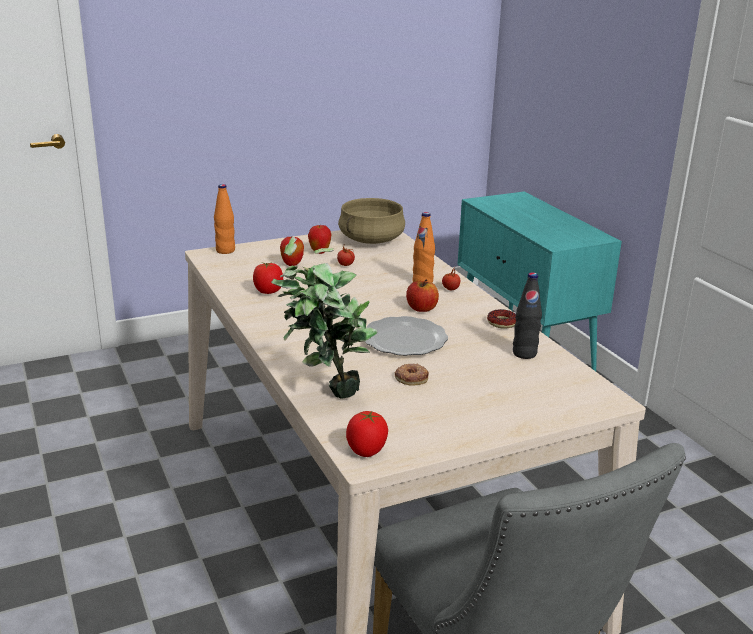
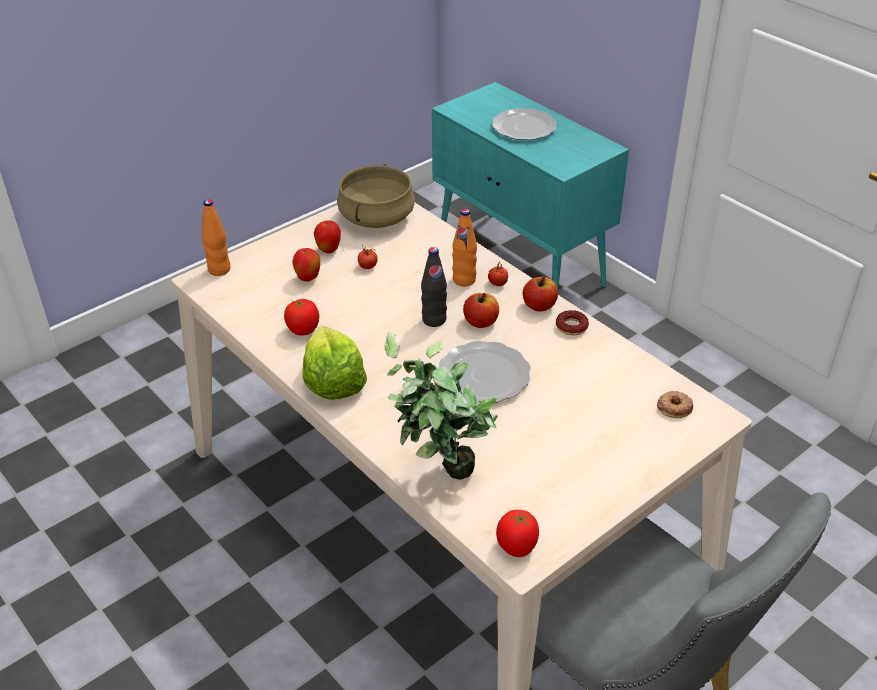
camera: 15 degrees left, 15 degrees up
donut [394,364,429,386] -> donut moved to [657,391,693,418]
black bottle [513,272,542,359] -> black bottle moved to [421,247,447,327]
none -> lettuce [303,326,367,400]
none -> plate [492,108,556,140]
none -> apple [523,277,558,312]

